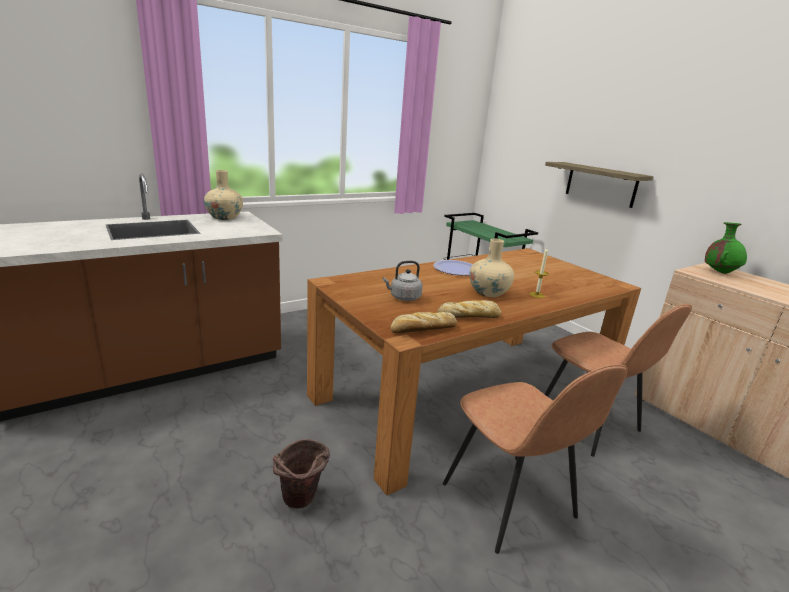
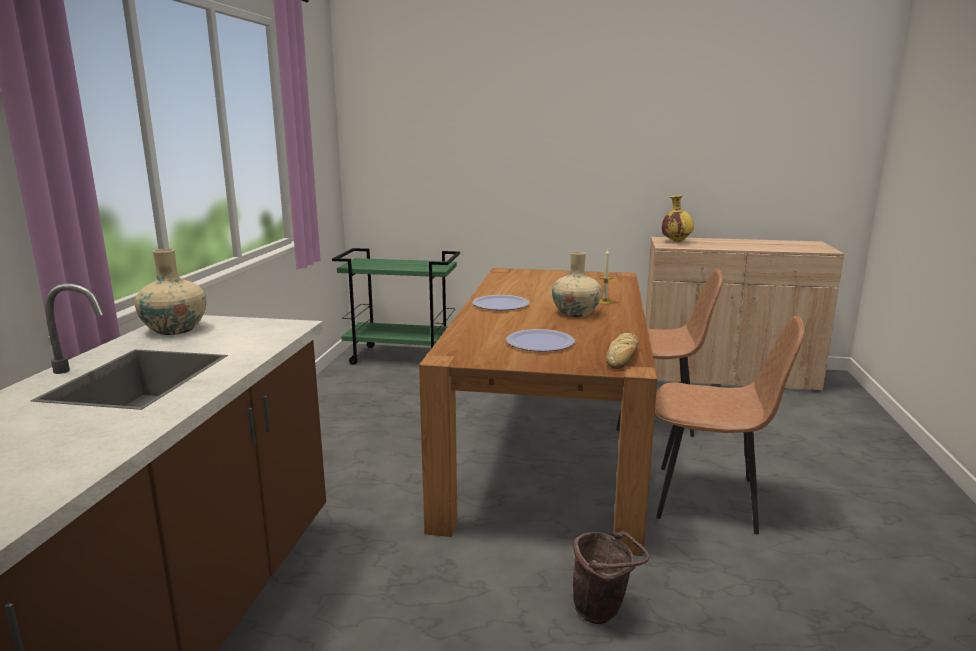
camera: 45 degrees left, 5 degrees down
grey kettle [382,261,423,301] -> plate [506,329,575,352]
bread [437,300,501,318] -> none
shelf [545,162,654,208] -> none
green vase [705,222,747,274] -> yellow vase [662,195,694,242]

